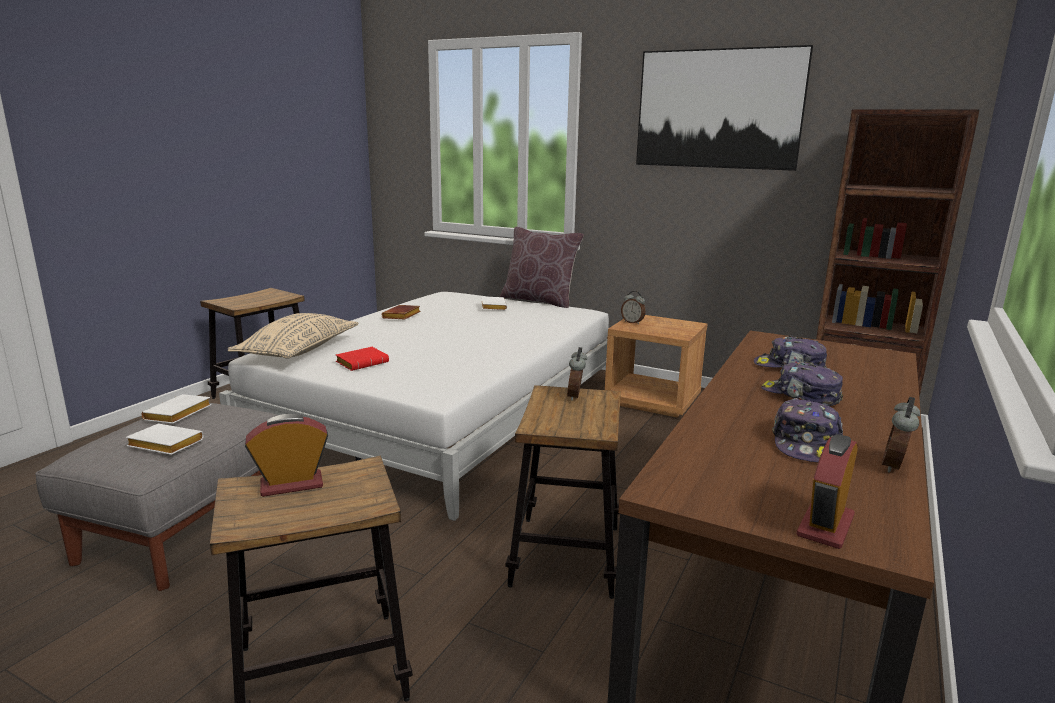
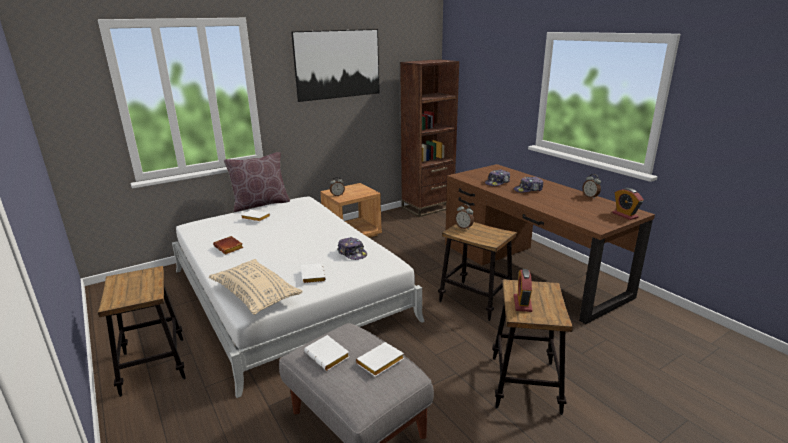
camera: 60 degrees left, 5 degrees up
red book [336,347,389,371] -> white book [301,264,326,284]
cap [773,398,843,462] -> cap moved to [338,237,367,260]

